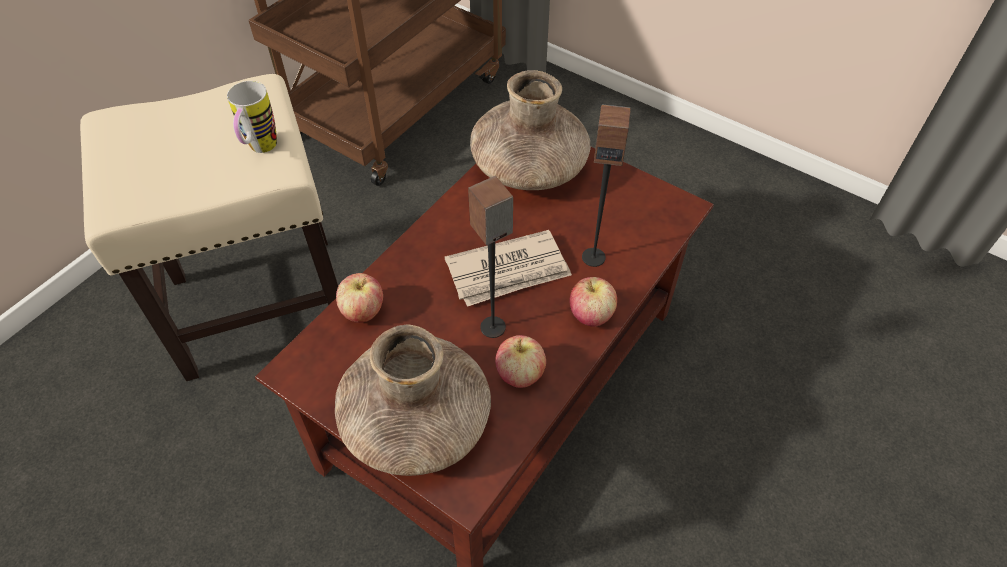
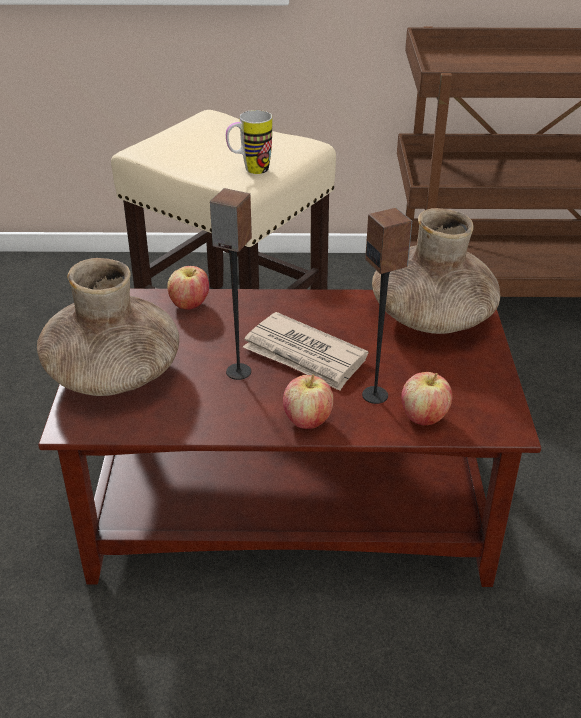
camera: 55 degrees right, 15 degrees down
apple [495,335,546,388] -> apple moved to [401,372,452,426]

